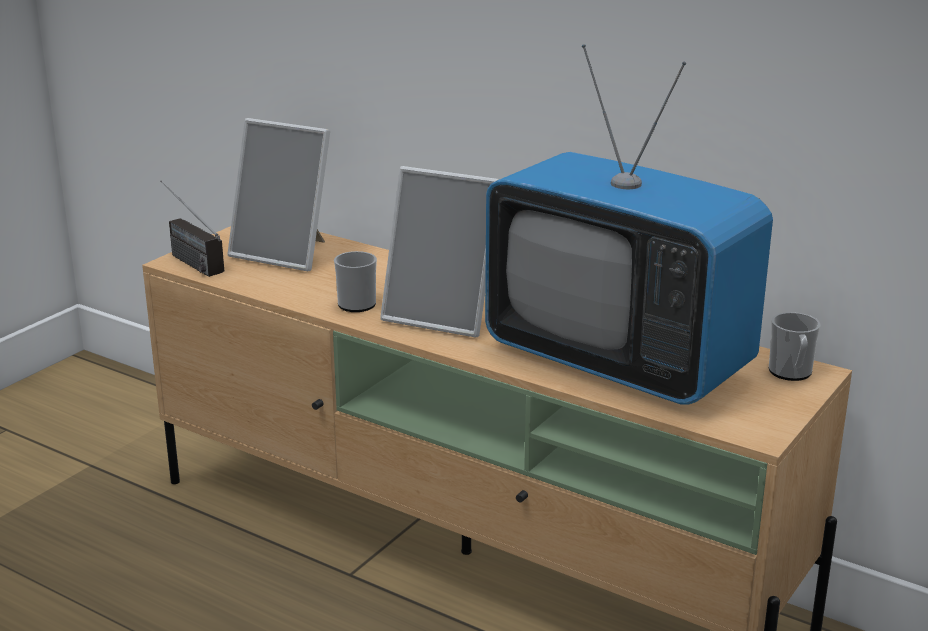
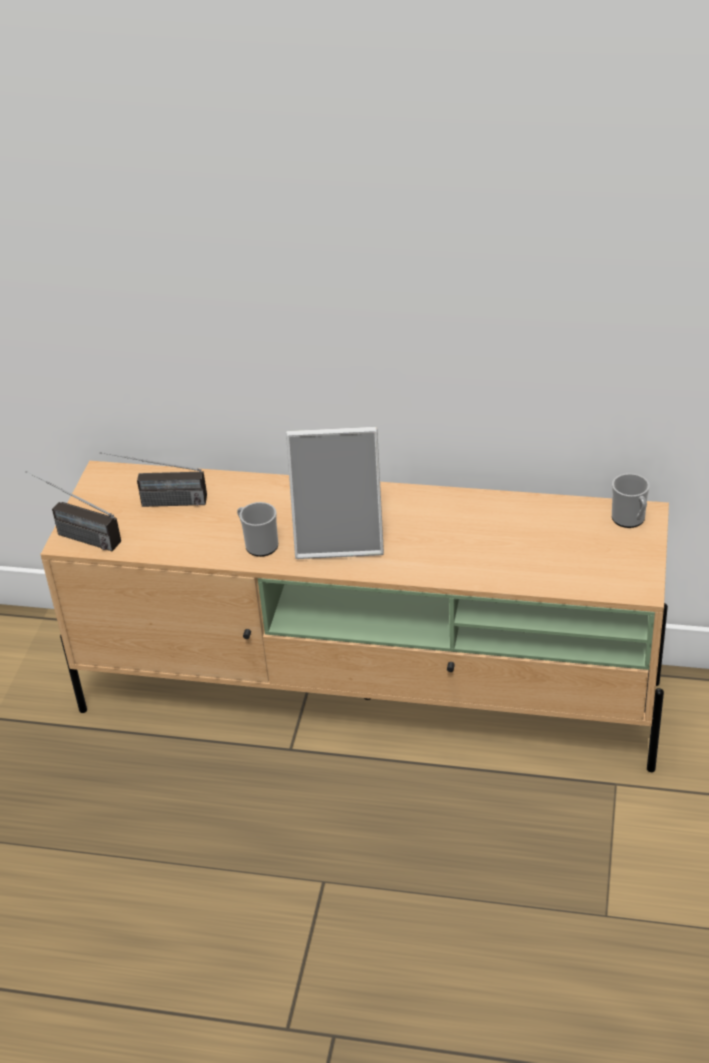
camera: 20 degrees left, 15 degrees up
picture frame [228,118,330,271] -> radio [100,452,207,507]
television [485,44,773,405] -> none

